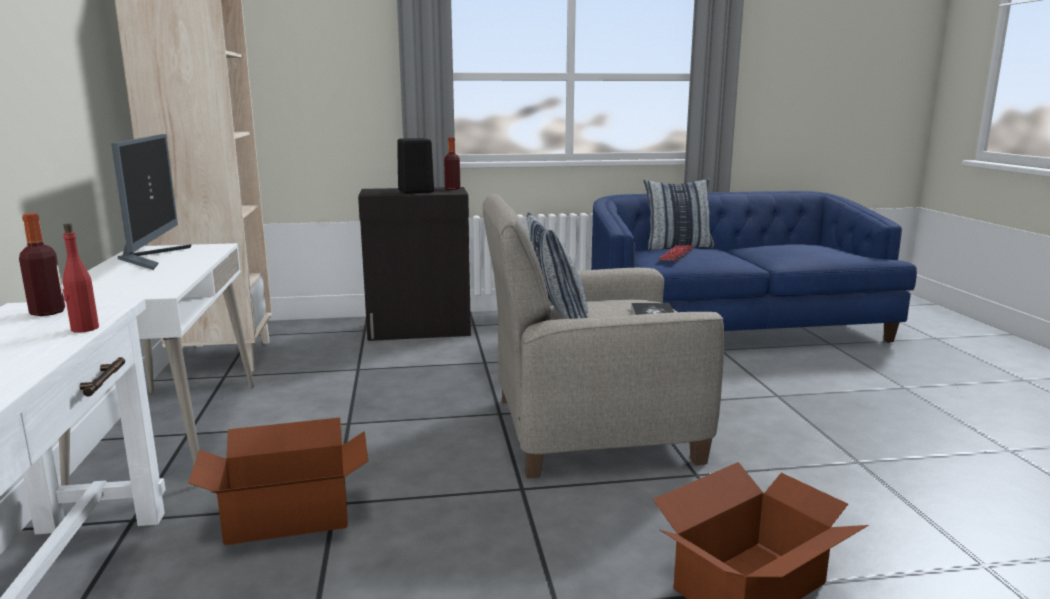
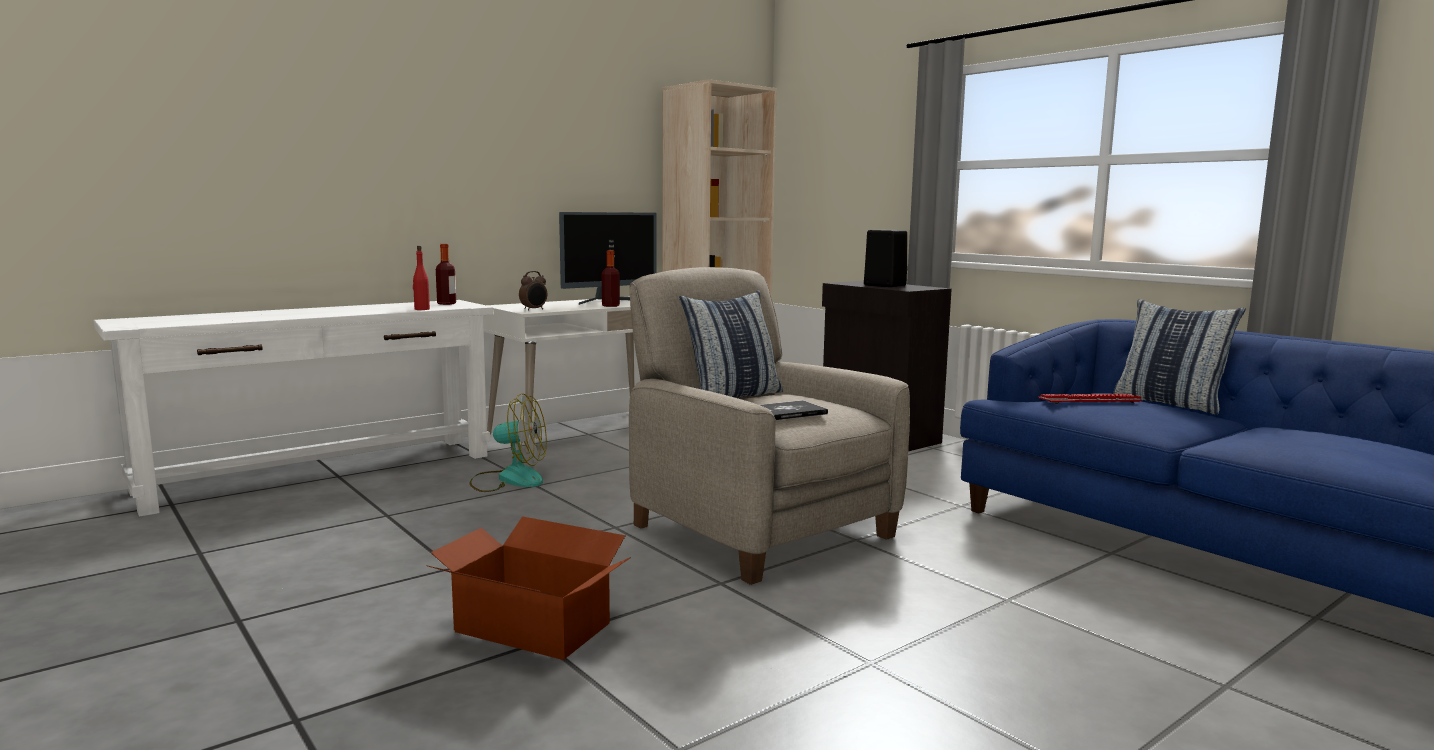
camera: 60 degrees right, 5 degrees down
cardboard box [188,418,368,545] -> fan [470,393,547,492]
bottle [444,137,460,190] -> bottle moved to [602,250,620,307]
none -> alarm clock [519,271,547,311]

